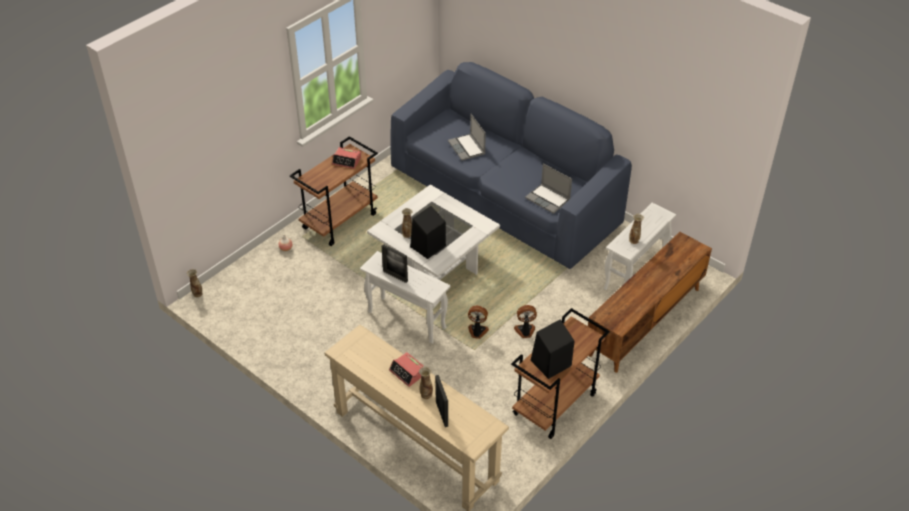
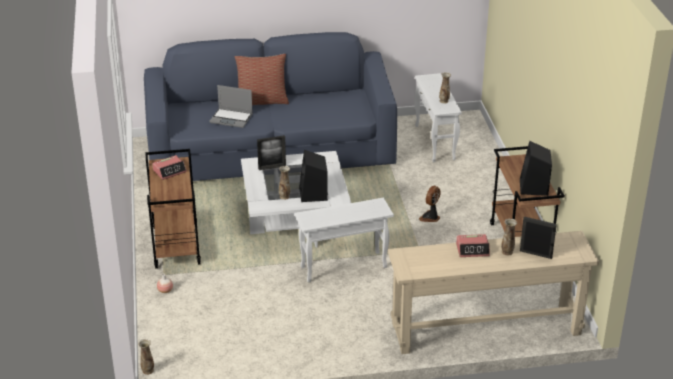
camera: 50 degrees left, 10 degrees down
picture frame [382,244,408,283] -> picture frame moved to [257,135,286,170]
fan [468,306,489,339] -> none
laptop [525,163,572,214] -> none
brown tv stand [588,232,712,373] -> none
none -> pillow [235,54,289,105]

